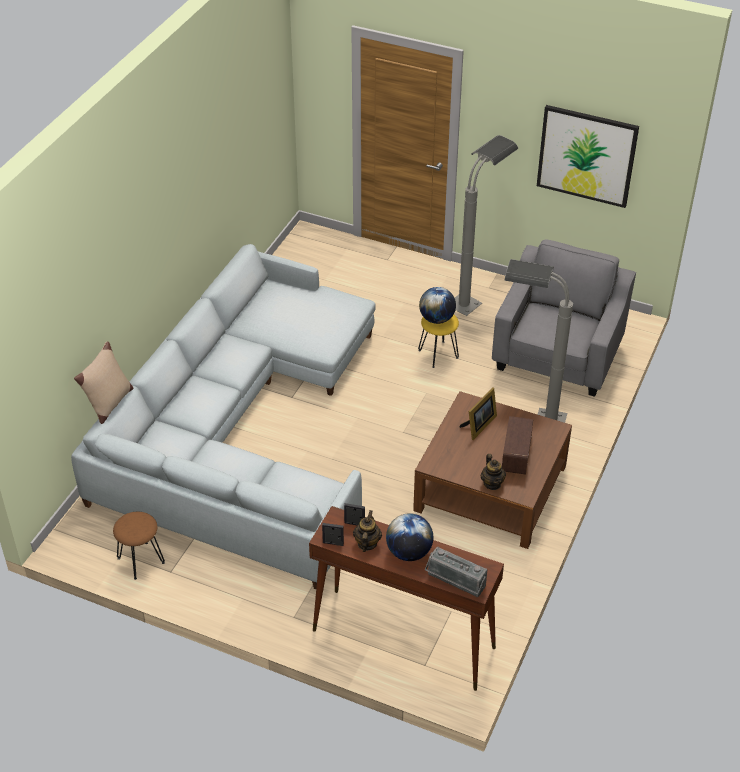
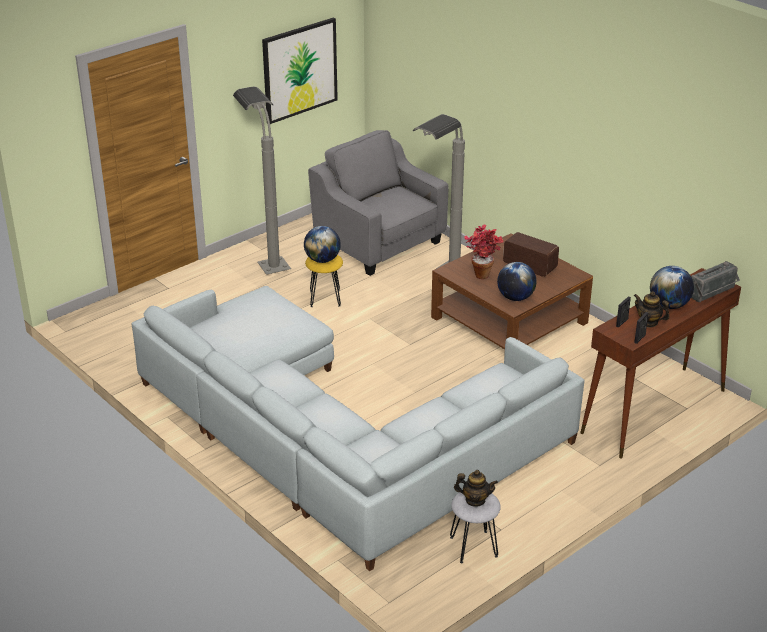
camera: 65 degrees left, 10 degrees down
beige pillow [74,341,133,424] -> none
brown stool [113,512,165,580] -> grey stool [450,492,501,563]
picture frame [459,387,497,440] -> potted plant [464,225,504,279]
teapot [481,454,506,490] -> teapot moved to [454,470,498,507]
none -> globe [497,262,537,301]

